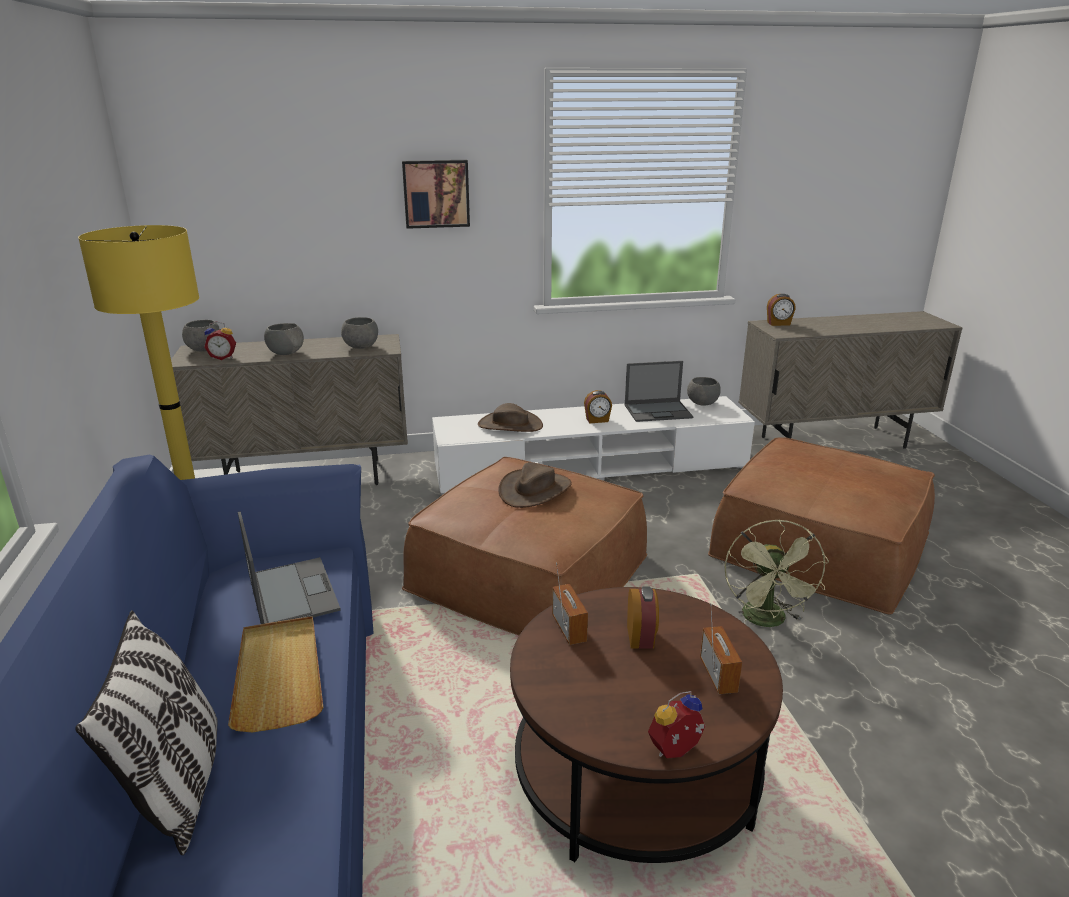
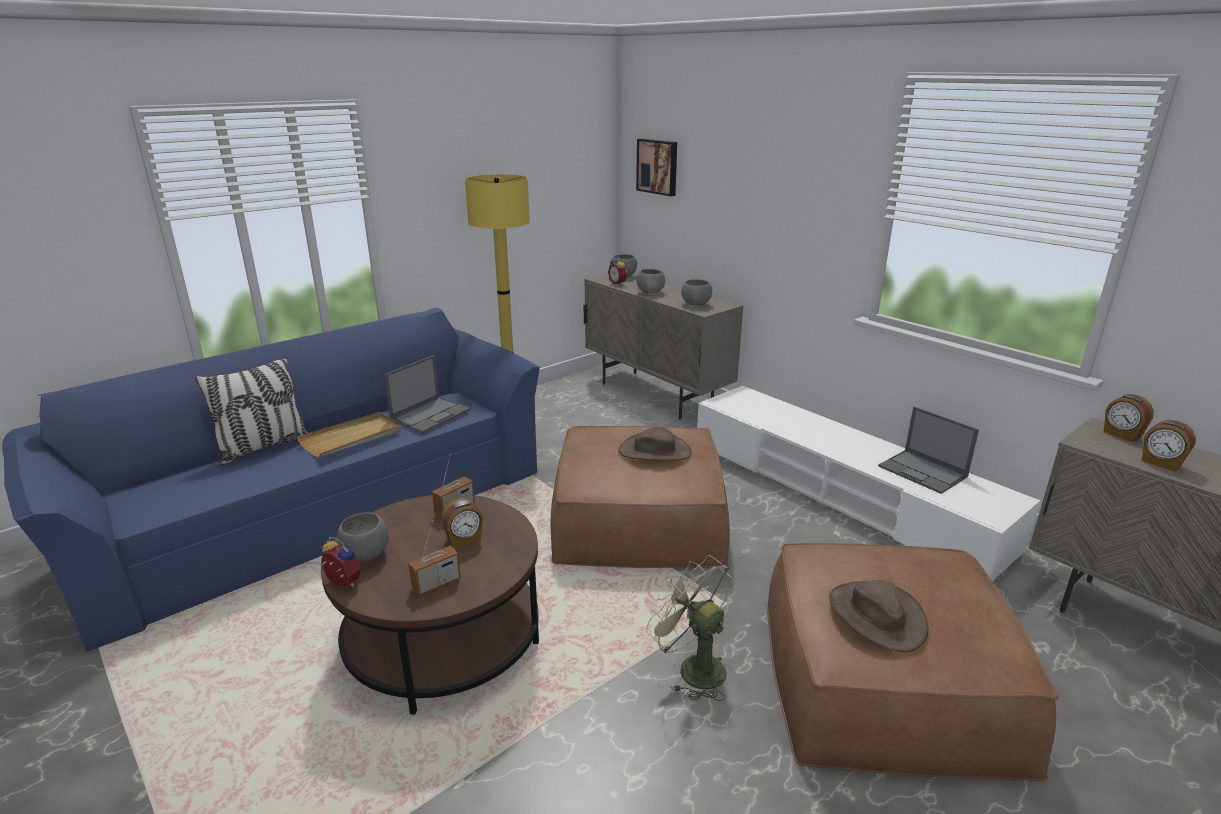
camera: 60 degrees right, 0 degrees up
picture [402,160,470,229] -> picture moved to [636,138,677,196]
brown hat [478,403,543,432] -> brown hat moved to [829,580,928,652]
alarm clock [584,390,612,423] -> alarm clock moved to [1142,420,1196,472]
grey bowl [687,377,721,406] -> grey bowl moved to [337,512,389,562]
green fan [724,519,829,627] -> green fan turned 75 degrees clockwise [646,555,733,701]

